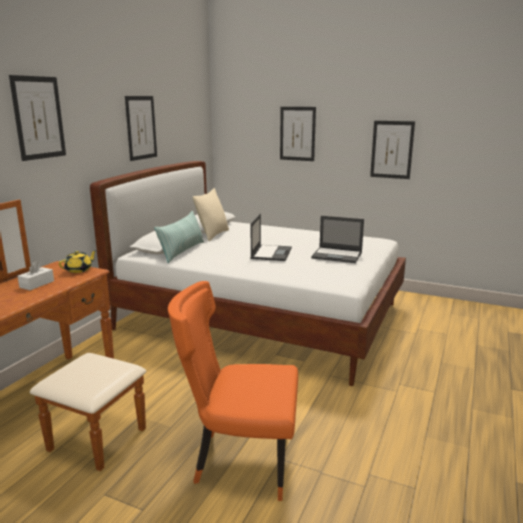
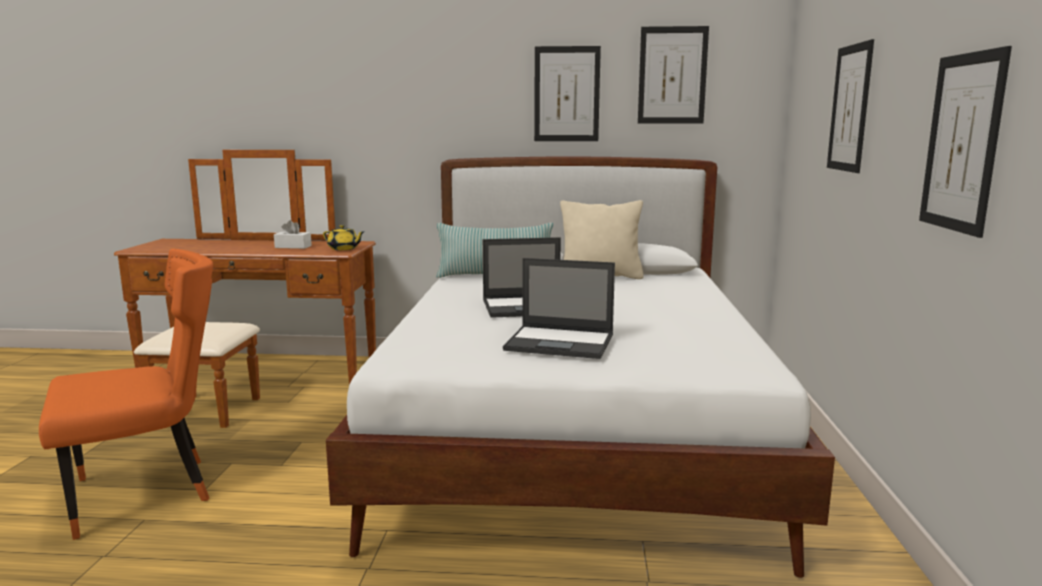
camera: 70 degrees right, 5 degrees down
picture [9,75,66,161] -> picture moved to [638,26,709,124]
orange chair [168,281,298,501] -> orange chair turned 75 degrees clockwise [39,249,213,540]
laptop [311,216,364,263] -> laptop turned 75 degrees counterclockwise [503,258,615,359]

